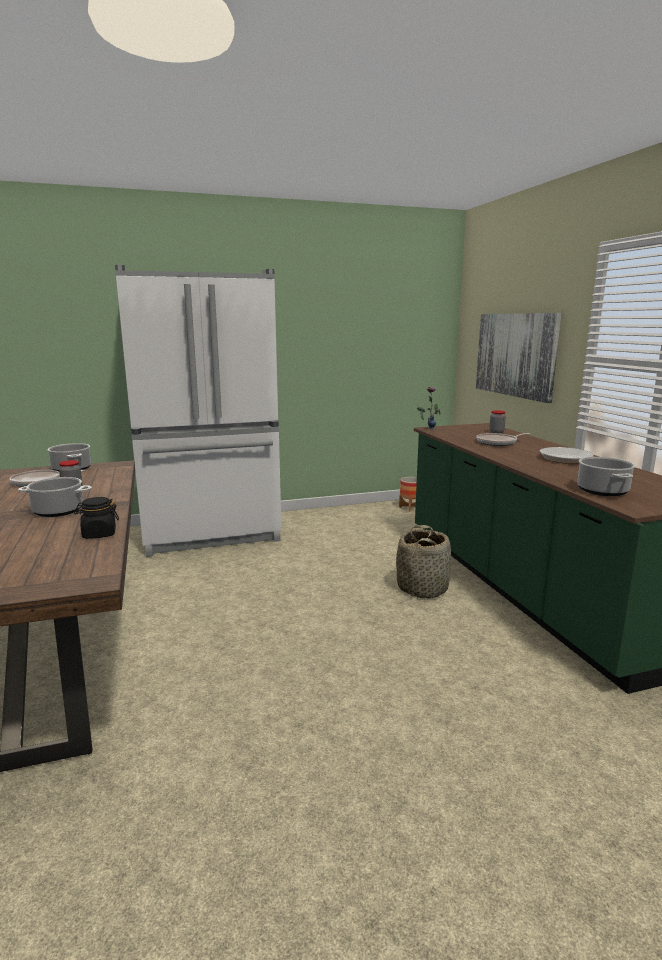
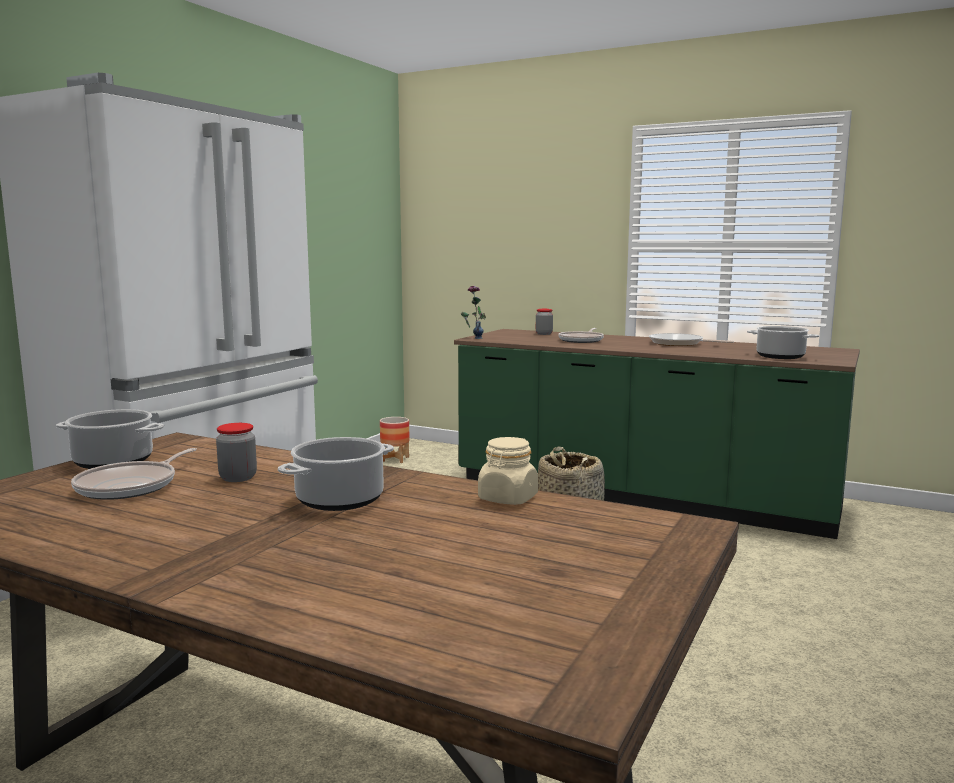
camera: 45 degrees left, 5 degrees down
black jar [74,497,119,539] -> beige jar [478,437,538,505]
picture [476,313,562,403] -> none

